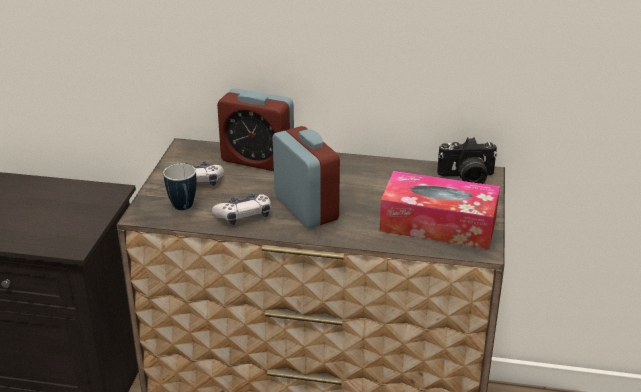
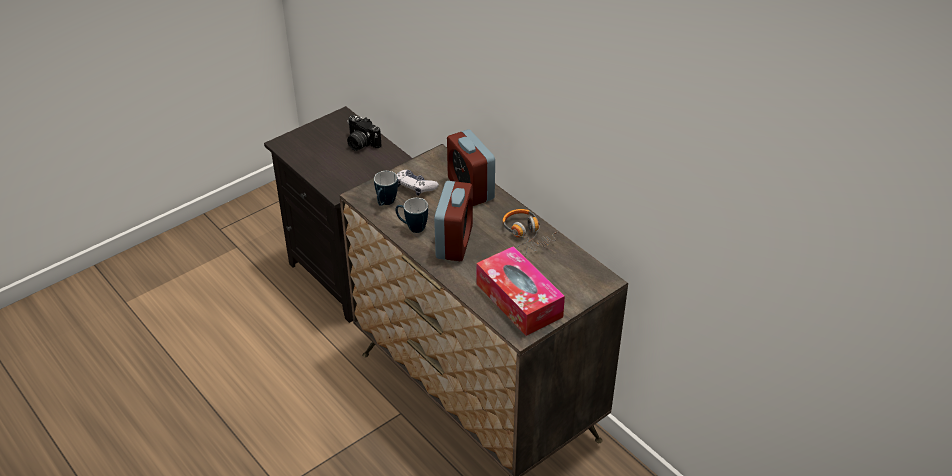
camera: 40 degrees right, 10 degrees up
game controller [212,193,271,225] -> mug [395,198,428,233]
camera [437,137,497,184] -> camera moved to [347,115,381,151]
none -> headphones [502,209,559,255]

